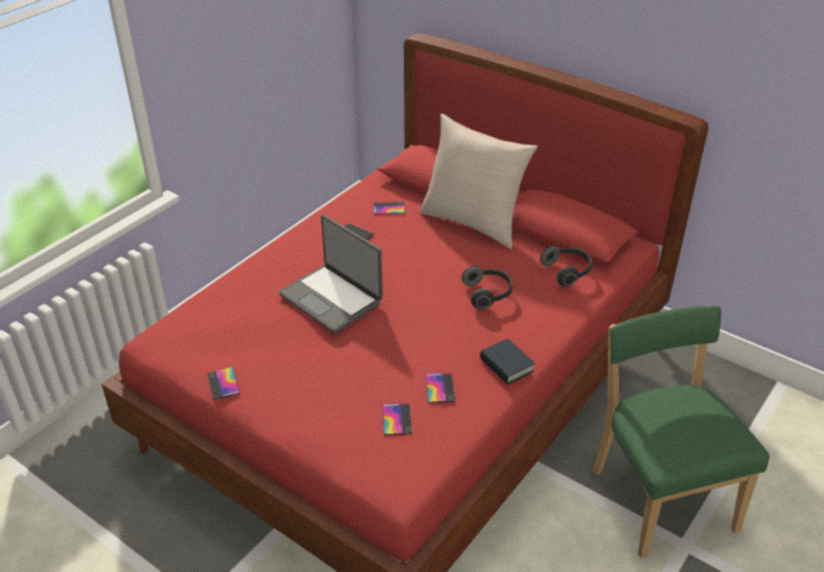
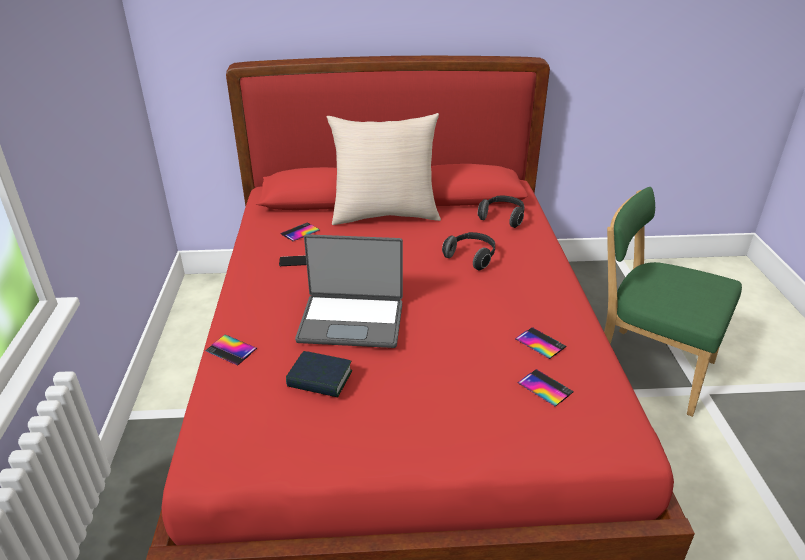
camera: 40 degrees left, 5 degrees down
phone [207,367,240,400] -> phone moved to [205,334,257,365]
book [480,339,535,385] -> book moved to [286,351,352,397]

